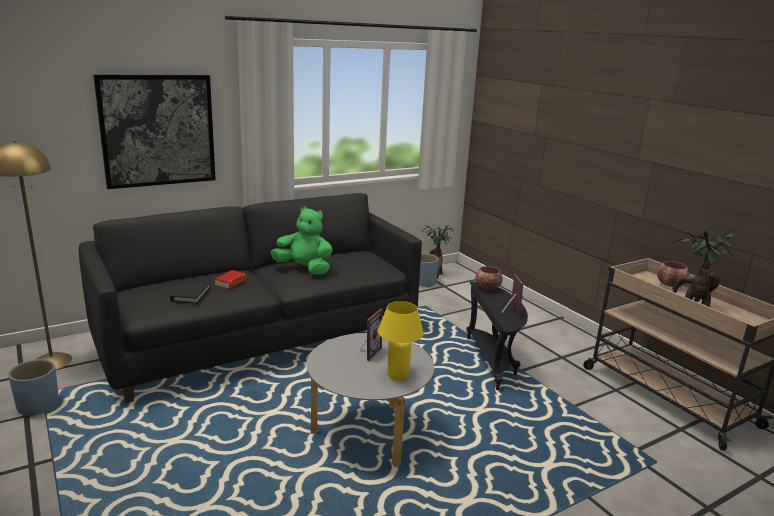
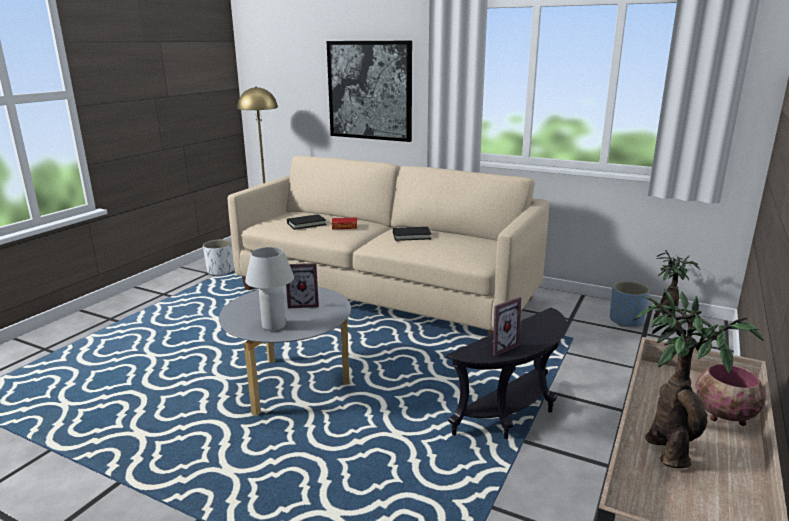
camera: 60 degrees right, 0 degrees up
blue planter [8,359,59,416] -> white planter [203,239,234,276]
black sofa [79,193,422,403] -> beige sofa [228,156,549,336]
green plush toy [270,206,332,275] -> black book [393,227,431,241]
yellow table lamp [378,301,424,381] -> white table lamp [245,247,294,331]
bowl [476,266,503,292] -> none

